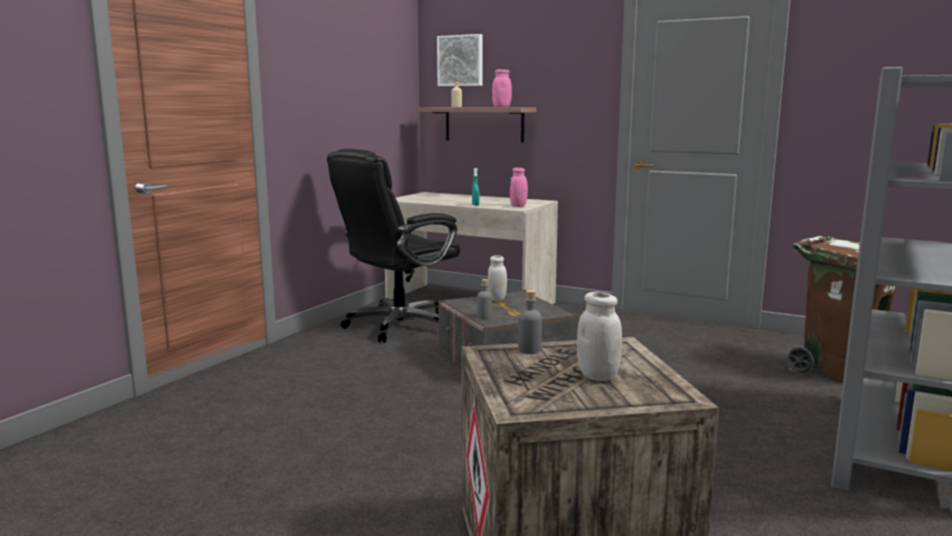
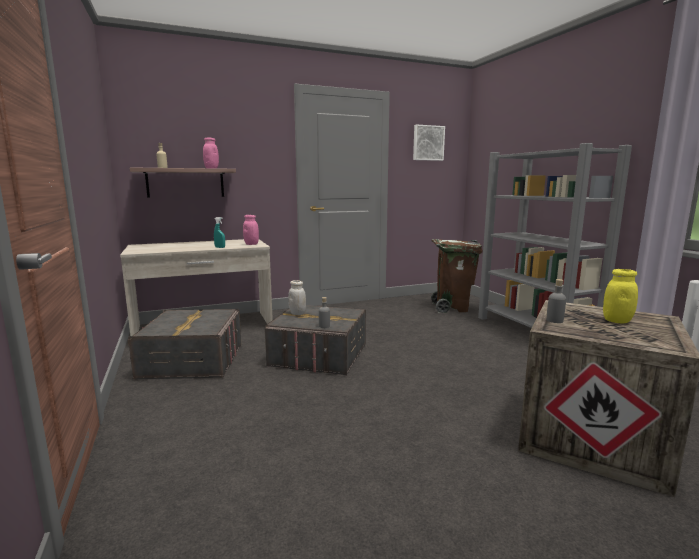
camera: 50 degrees left, 0 degrees up
black office chair [327,149,460,343] -> grey storage box [128,309,241,380]
picture [437,34,483,86] -> picture moved to [413,125,445,161]
white jar [577,292,622,381] -> yellow jar [603,269,638,323]

